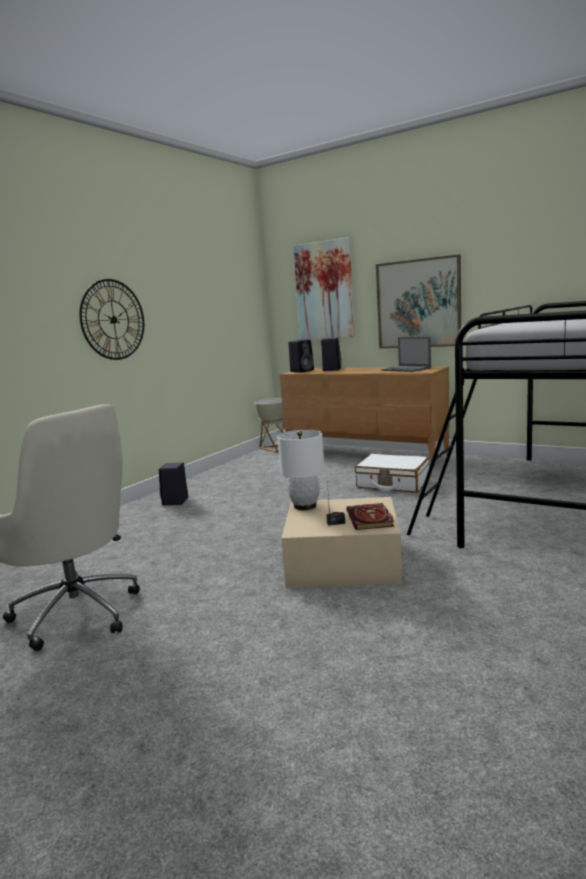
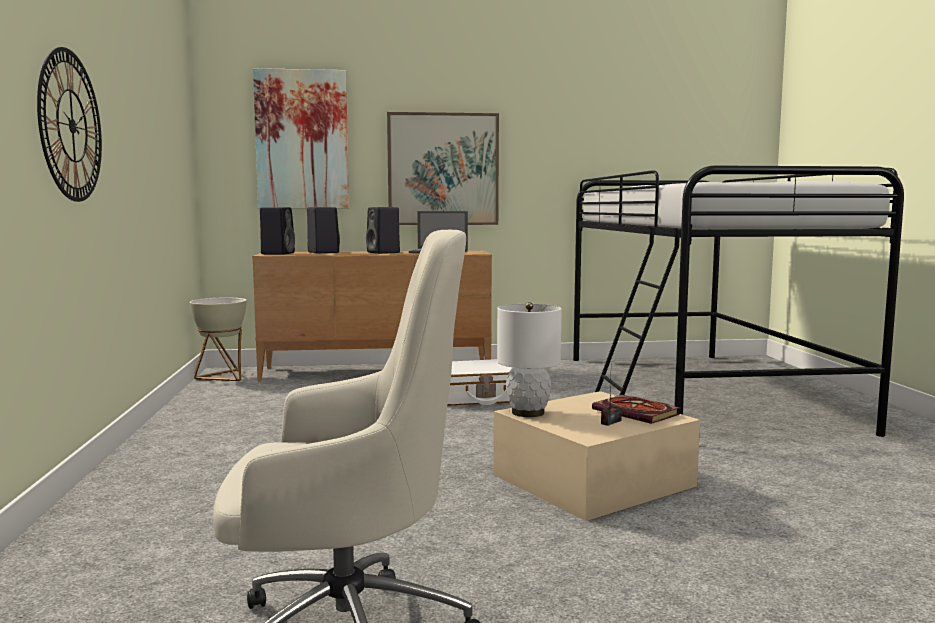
camera: 40 degrees left, 5 degrees down
black speaker [159,462,188,505] -> black speaker moved to [366,207,400,254]

